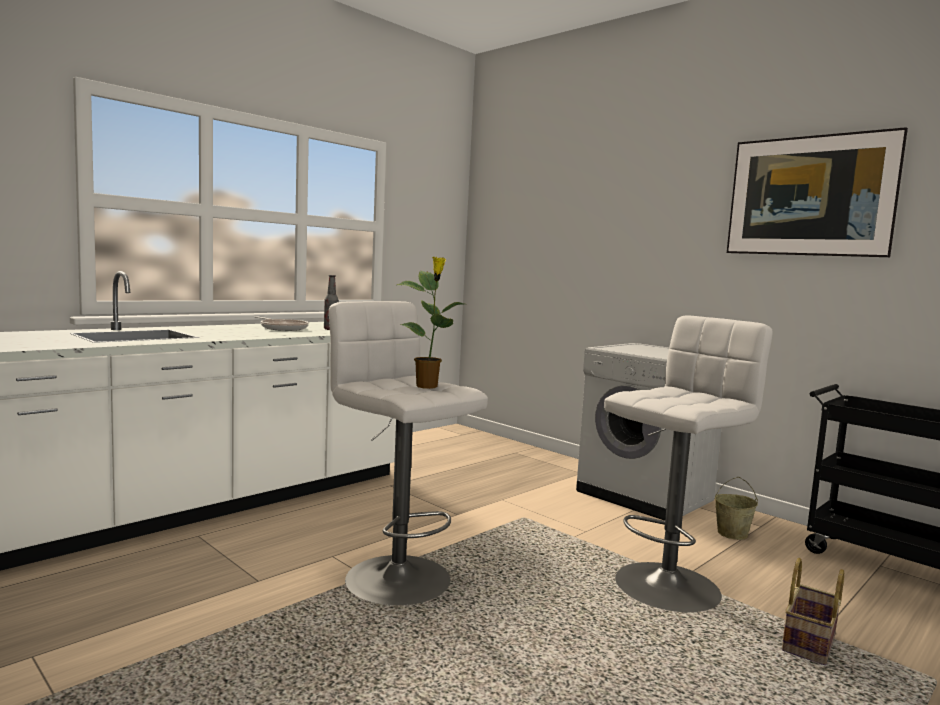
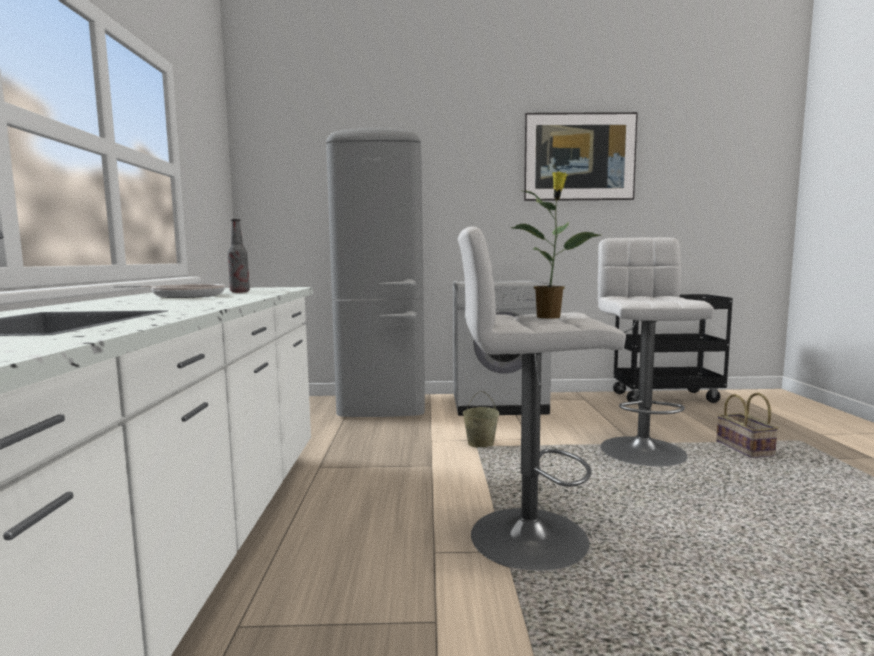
camera: 45 degrees left, 0 degrees up
beige bucket [715,477,758,540] -> beige bucket moved to [463,391,499,448]
none -> grey fridge [326,128,425,417]

